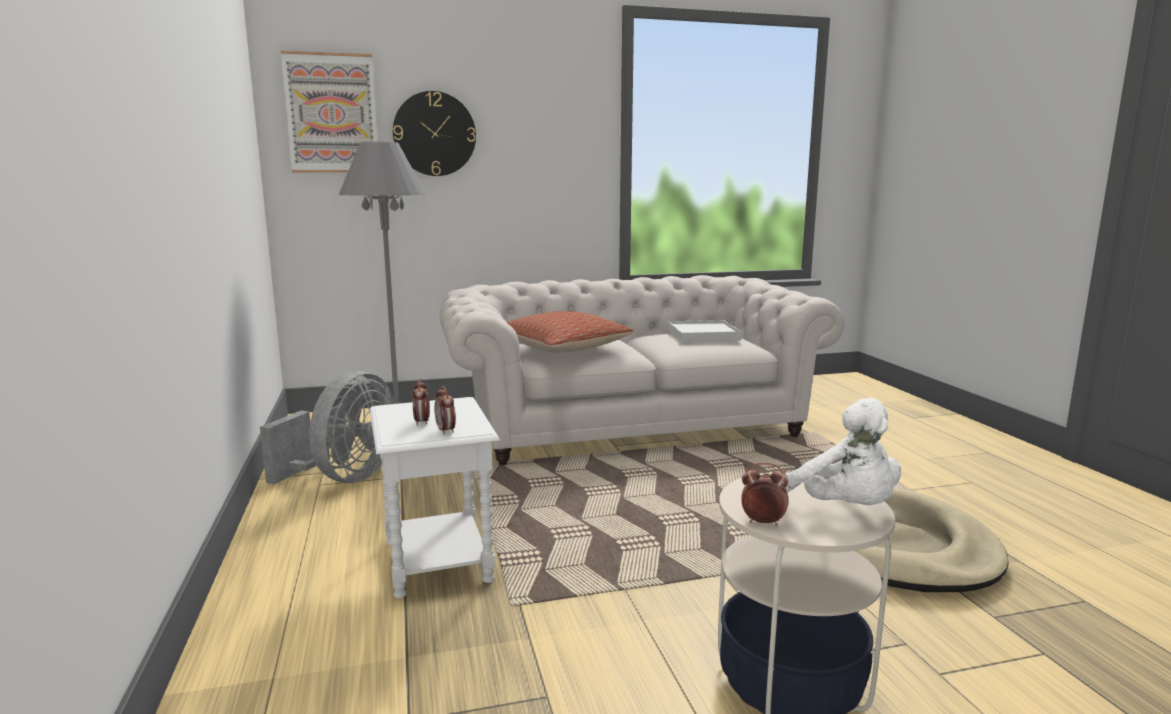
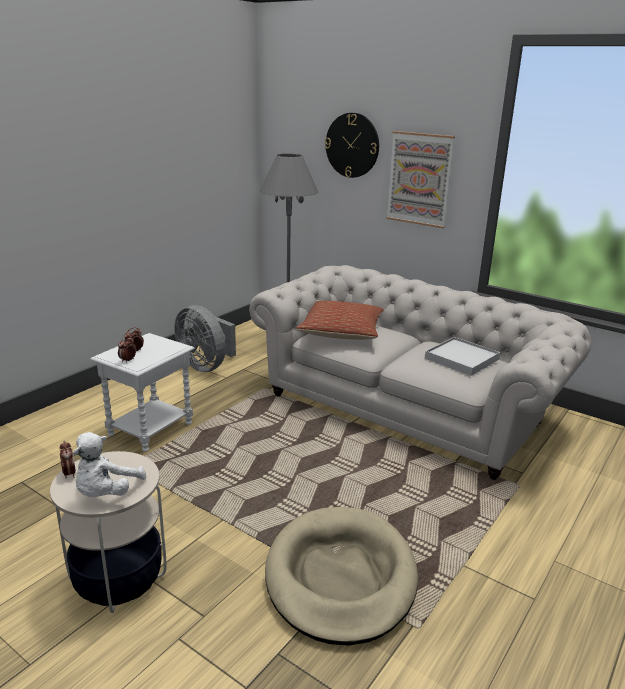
camera: 50 degrees right, 10 degrees up
grey fan [260,371,395,485] -> grey fan turned 60 degrees clockwise [175,305,236,372]
picture [281,51,378,173] -> picture moved to [386,131,455,228]

